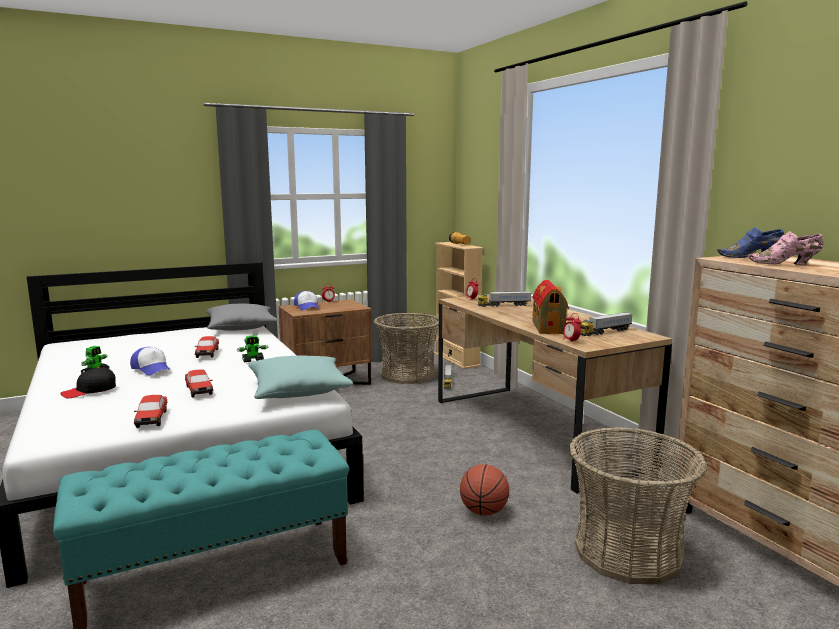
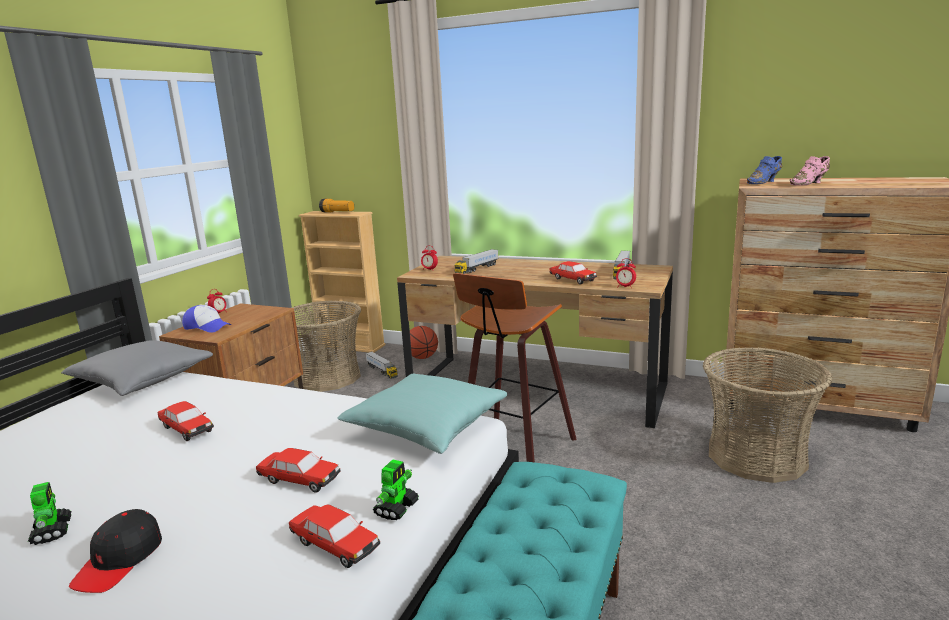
camera: 40 degrees left, 5 degrees up
cap [130,347,171,376] -> none
toy robot [236,335,269,362] -> toy robot moved to [372,459,419,520]
basketball [460,464,509,516] -> basketball moved to [410,326,438,359]
toy house [532,280,569,334] -> toy car [549,261,597,285]
none -> stool [453,273,576,462]

